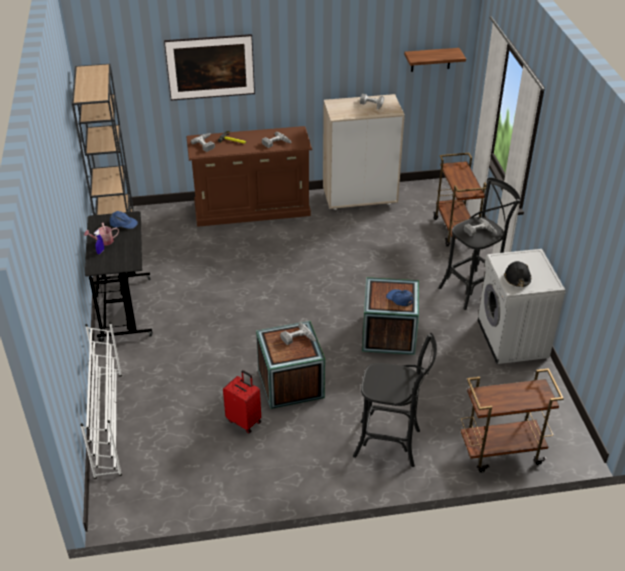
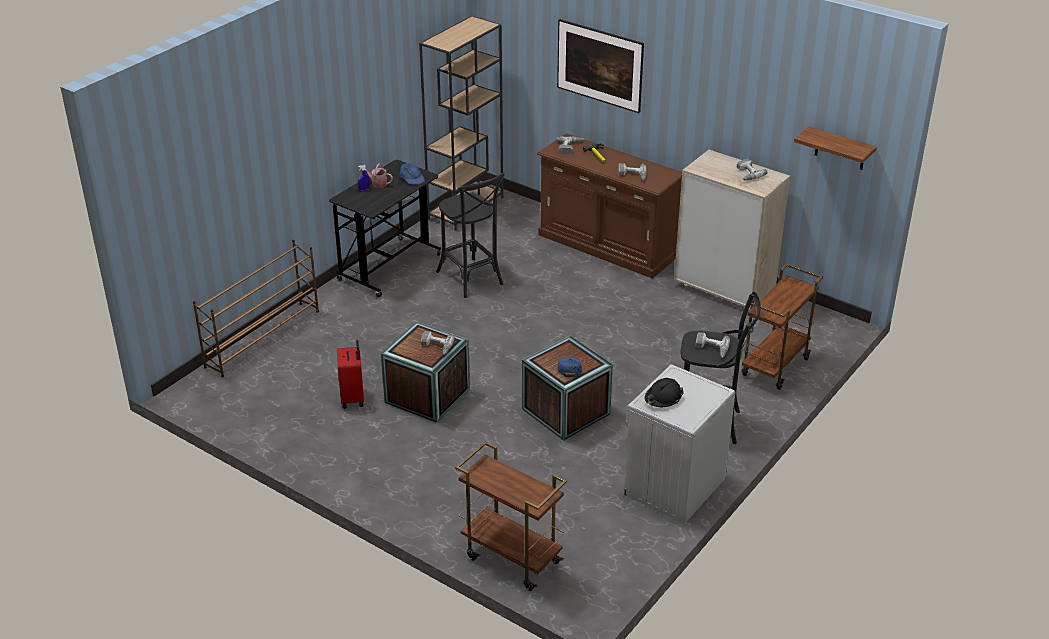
camera: 45 degrees right, 5 degrees down
white shoe rack [80,322,122,479] -> brown shoe rack [193,240,319,377]
black stool [353,333,437,467] -> black stool moved to [436,173,504,298]

